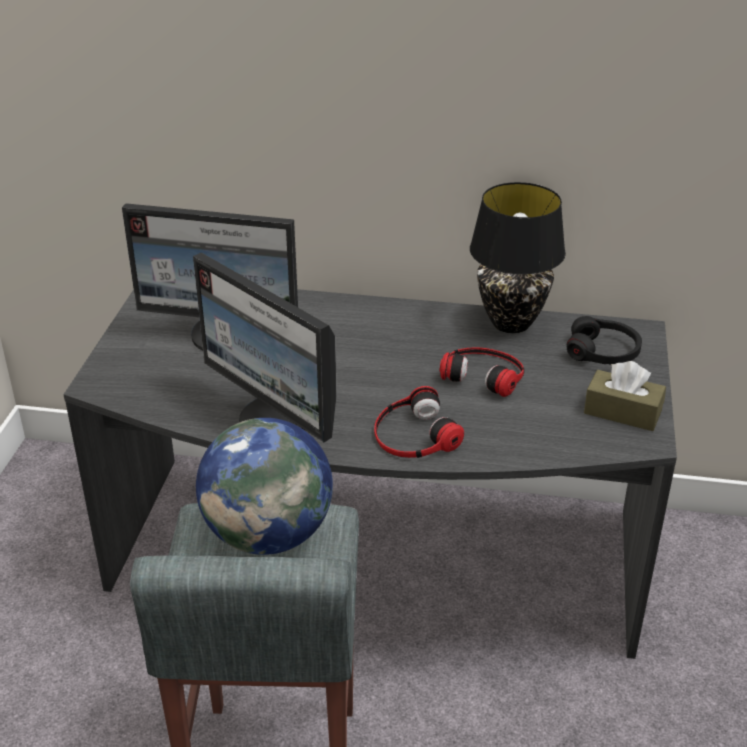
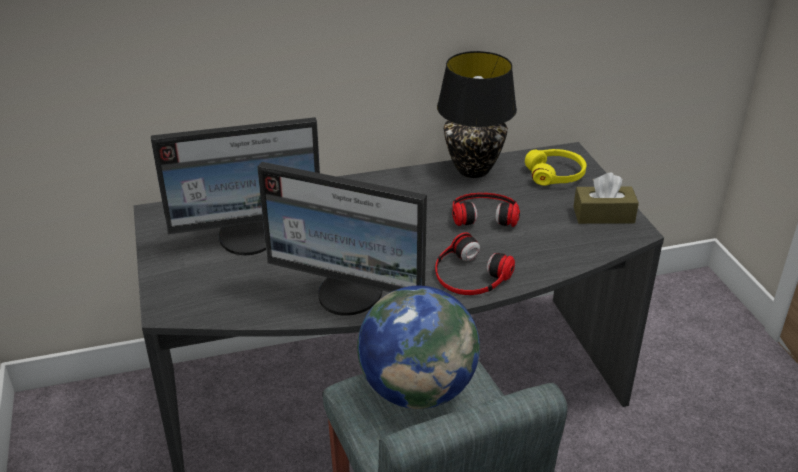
camera: 25 degrees left, 0 degrees up
black headphones [567,316,642,364] -> yellow headphones [525,149,586,186]

